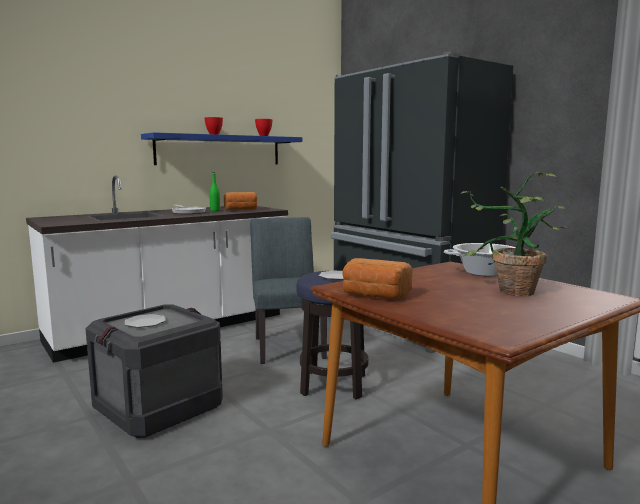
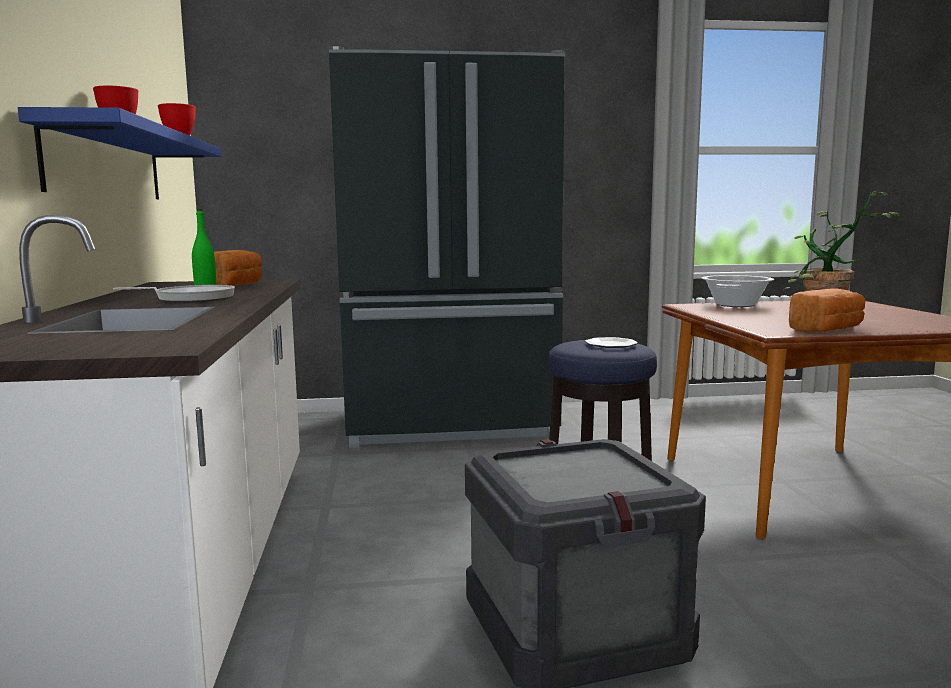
camera: 60 degrees left, 0 degrees up
plate [125,314,166,328] -> none
grey chair [250,217,327,364] -> none

